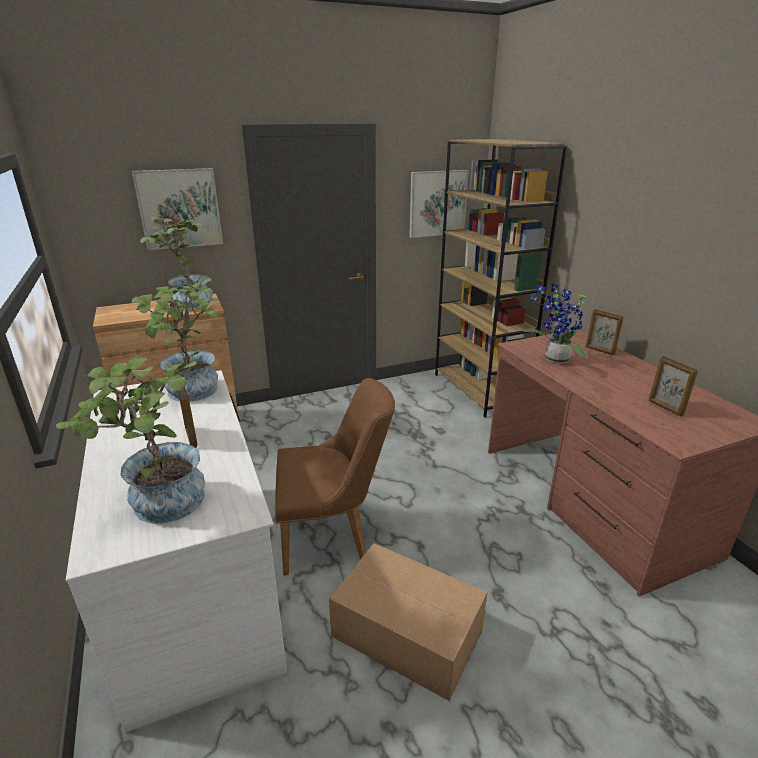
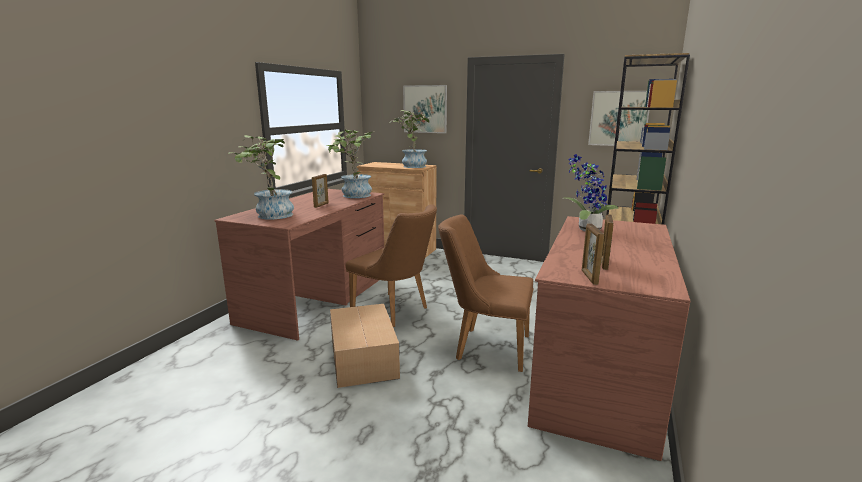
camera: 45 degrees right, 10 degrees down
white desk [66,370,287,733] -> brown desk [214,189,384,341]
picture frame [586,309,624,355] -> picture frame moved to [582,224,604,285]
none -> brown chair [438,215,534,372]

